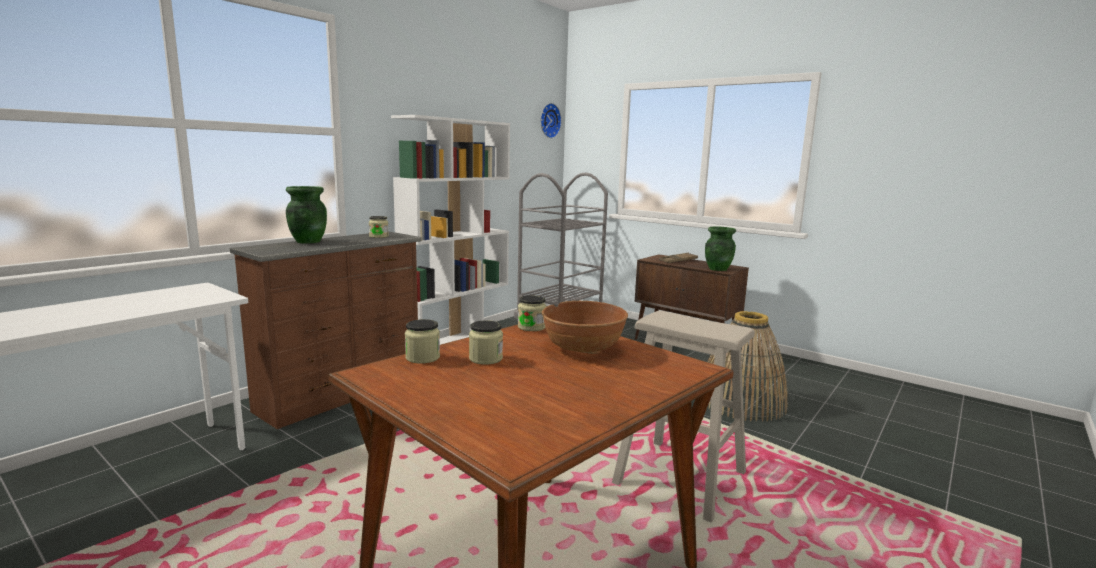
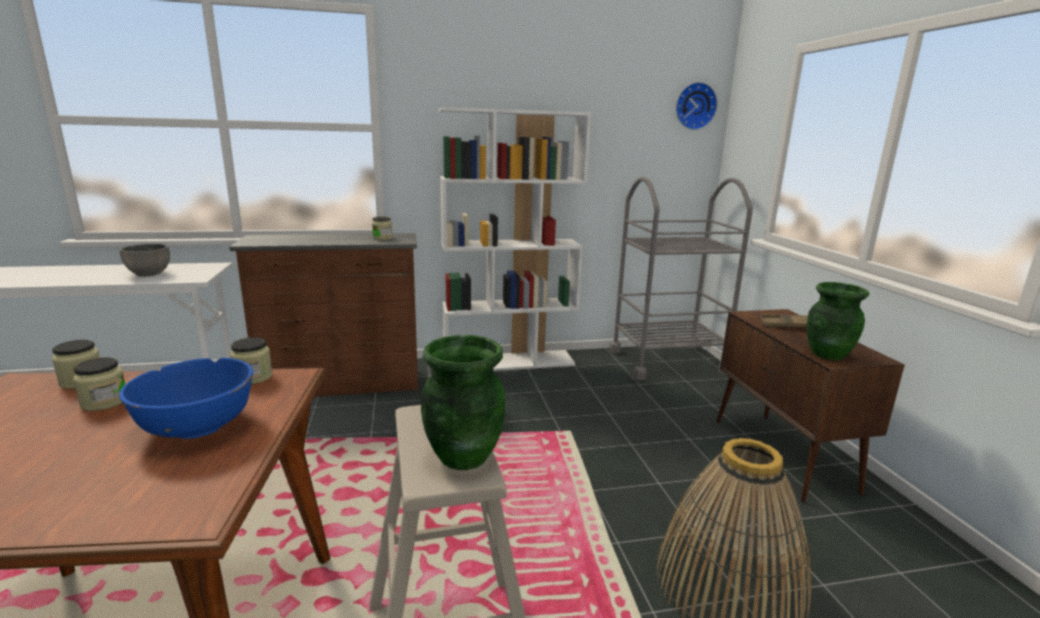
camera: 40 degrees right, 5 degrees up
green vase [286,186,327,244] -> green vase moved to [421,335,505,470]
brown bowl [542,301,628,354] -> blue bowl [119,358,253,439]
none -> grey bowl [120,244,170,277]

